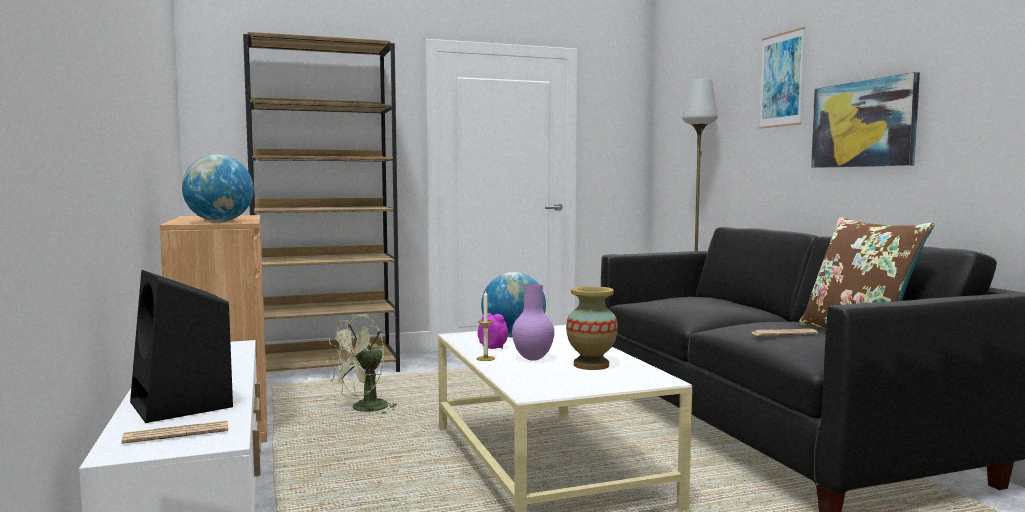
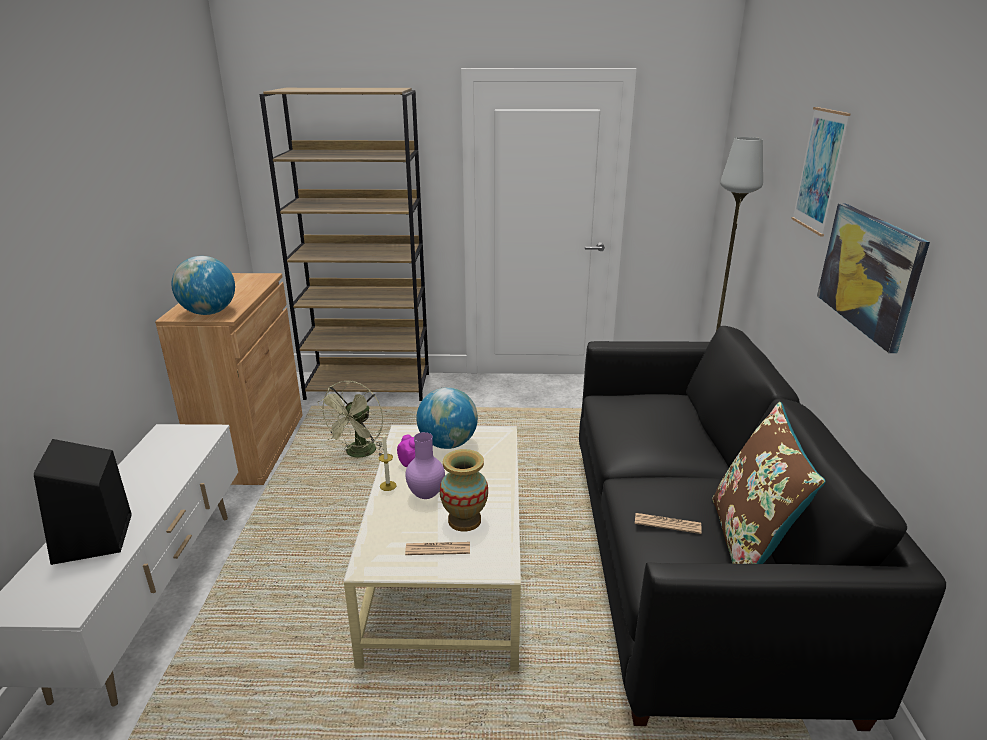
camera: 20 degrees right, 20 degrees up
newspaper [122,421,228,444] -> newspaper moved to [405,542,470,555]
green fan [326,316,397,414] -> green fan turned 45 degrees counterclockwise [317,381,383,458]

